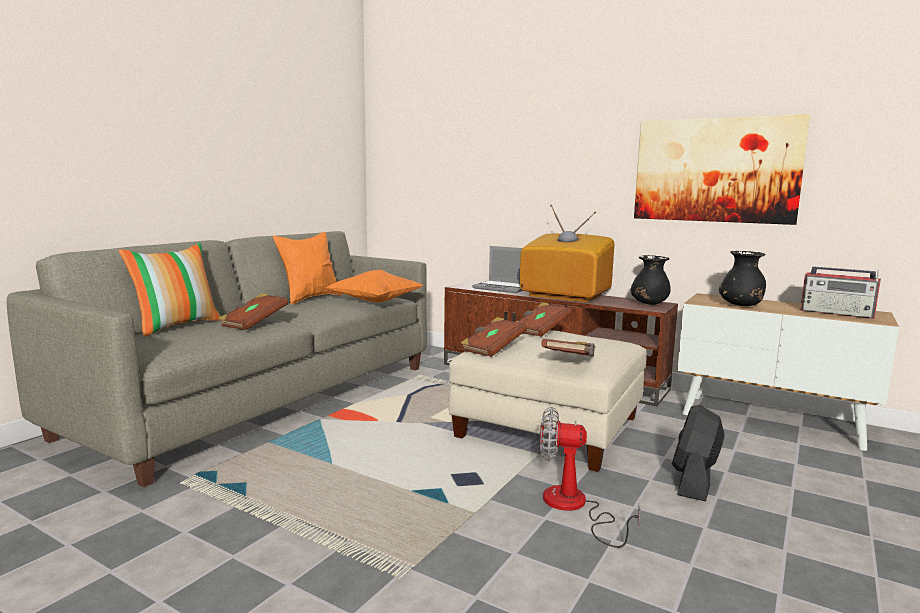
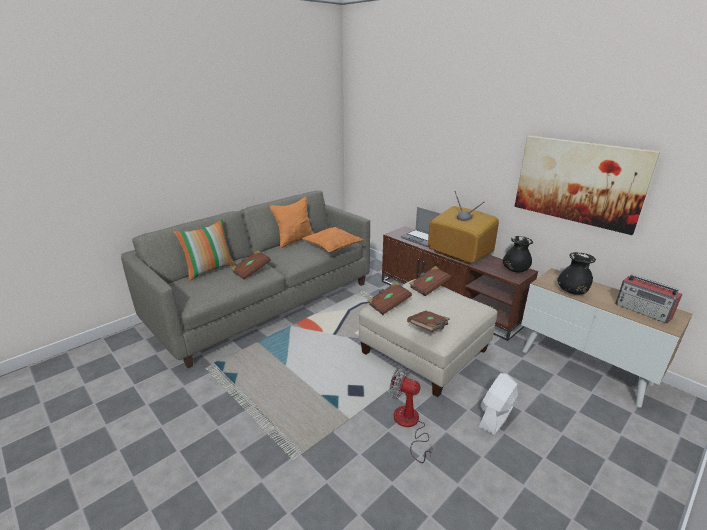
camera: 15 degrees right, 15 degrees up
black fan [672,405,725,501] -> white fan [479,373,518,435]

